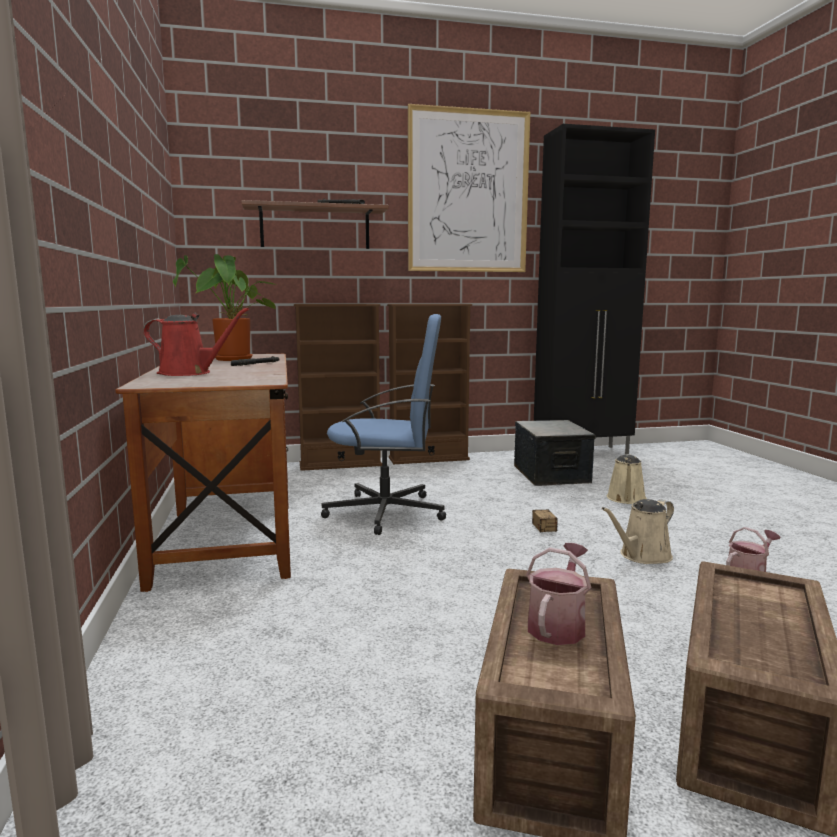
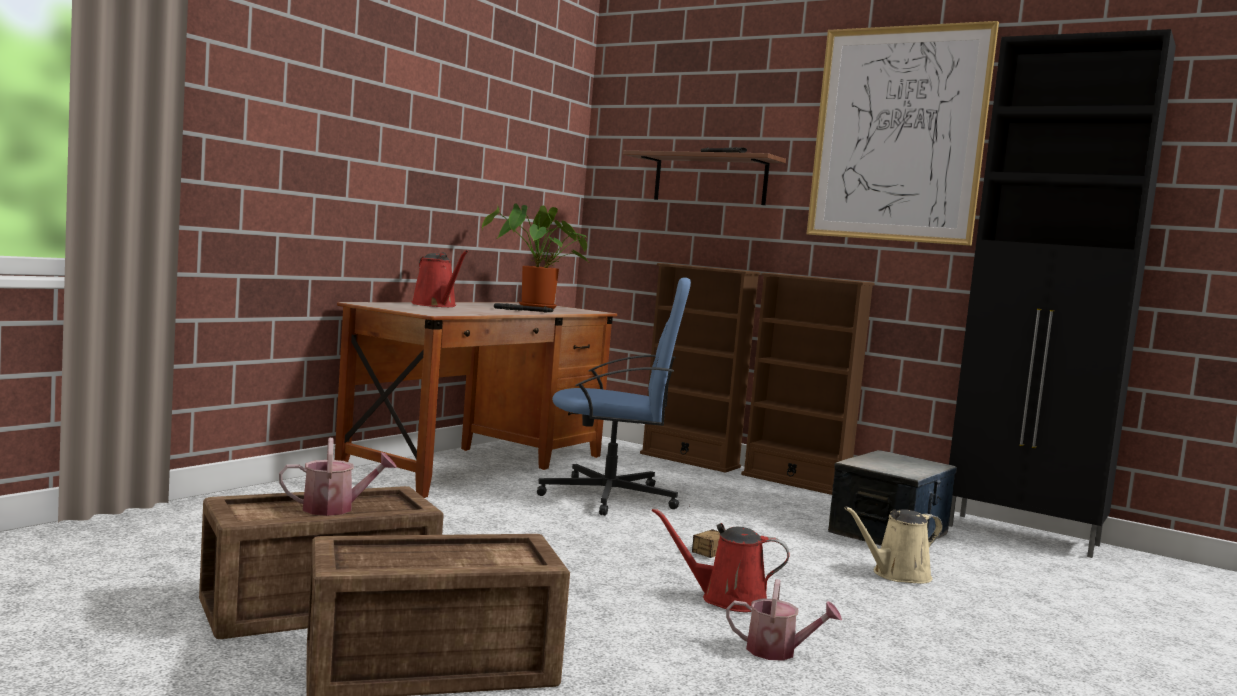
camera: 45 degrees right, 5 degrees down
blue office chair [321,314,446,535] -> blue office chair turned 45 degrees counterclockwise [537,277,691,516]
beige watering can [601,499,674,564] -> red watering can [652,508,790,612]

